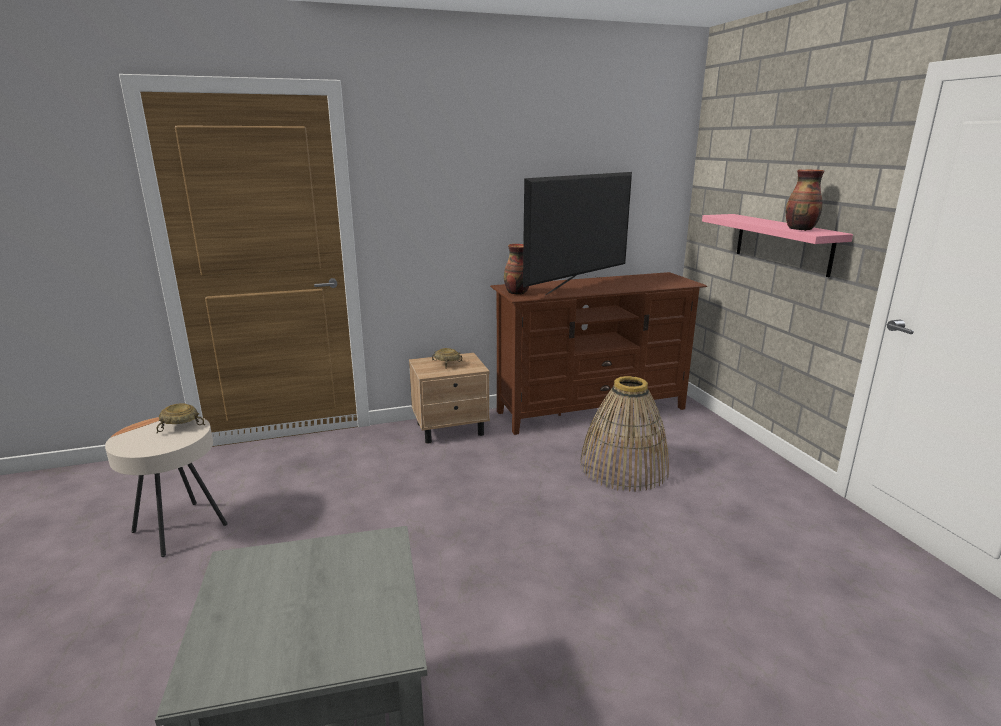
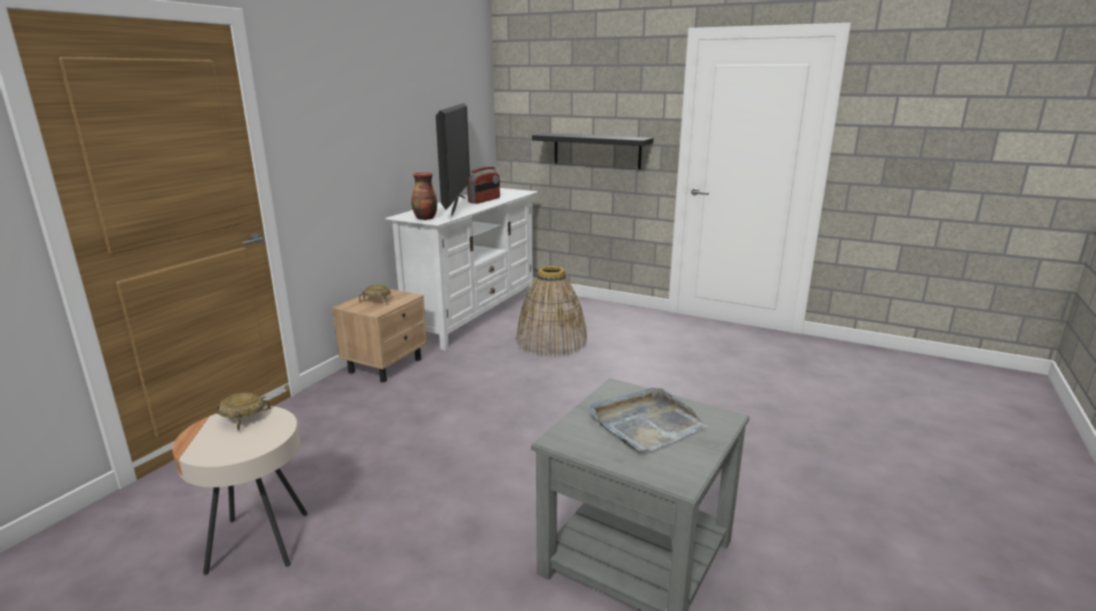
camera: 45 degrees left, 0 degrees up
brown tv stand [490,272,707,435] -> white tv stand [385,188,538,351]
pink shelf [702,214,853,277] -> black shelf [532,133,654,169]
vase [786,170,825,231] -> none
none -> radio [467,167,500,204]
none -> grey tray [589,388,708,453]

